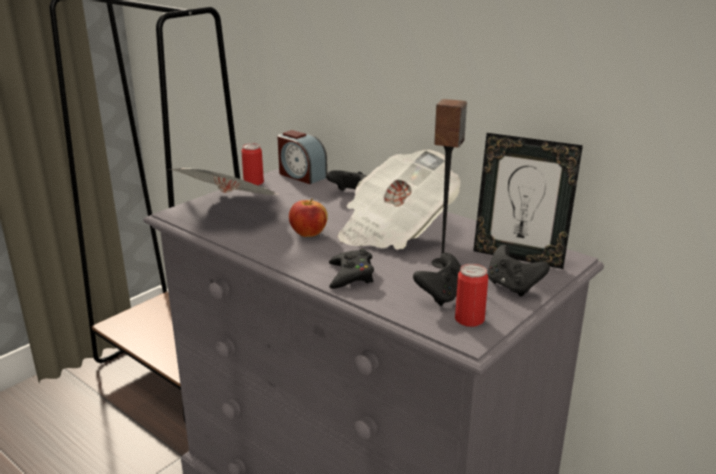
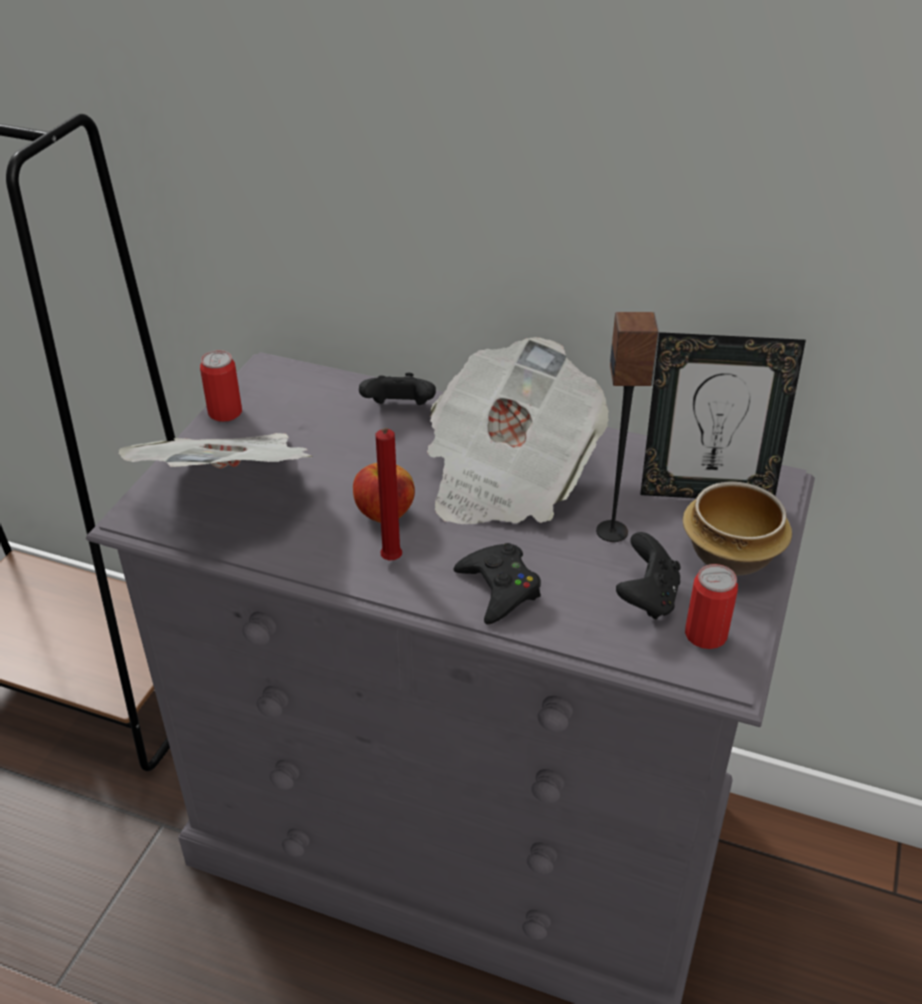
camera: 20 degrees left, 15 degrees up
alarm clock [277,130,327,184] -> none
black game controller [488,245,550,296] -> bowl [683,482,792,576]
none -> red candle [375,428,402,560]

